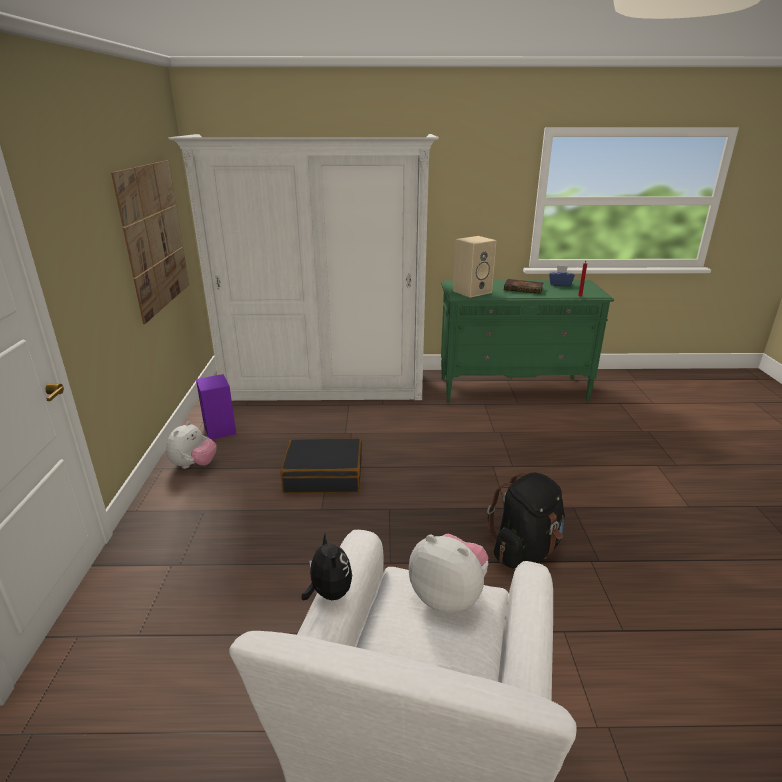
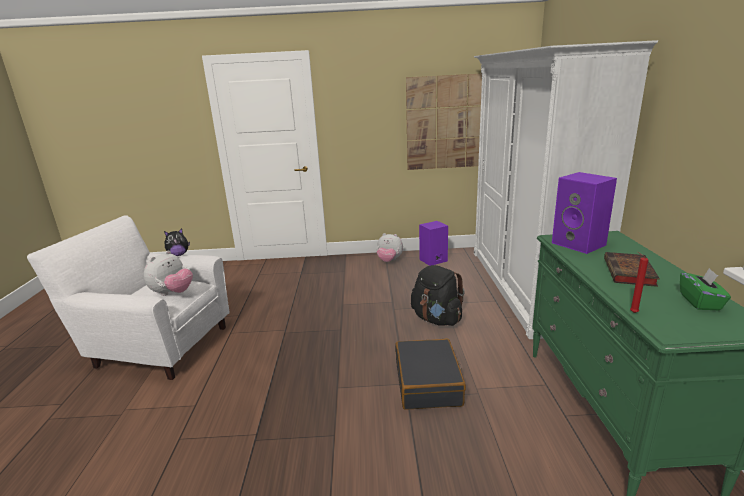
camera: 90 degrees right, 5 degrees down
black suitcase [280,438,362,493] -> black suitcase moved to [395,338,466,410]
beige speaker [453,236,496,298] -> purple speaker [552,172,617,254]
black backpack [486,473,565,568] -> black backpack moved to [411,265,465,326]
blue tissue box [549,266,575,286] -> green tissue box [680,268,731,310]

